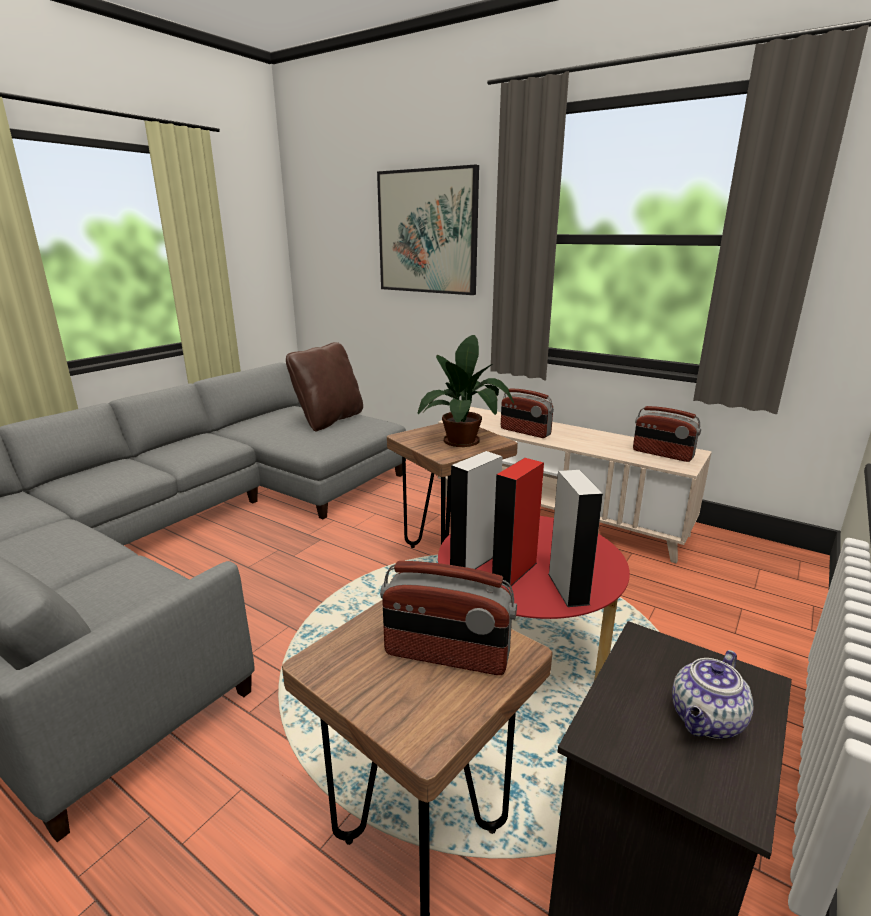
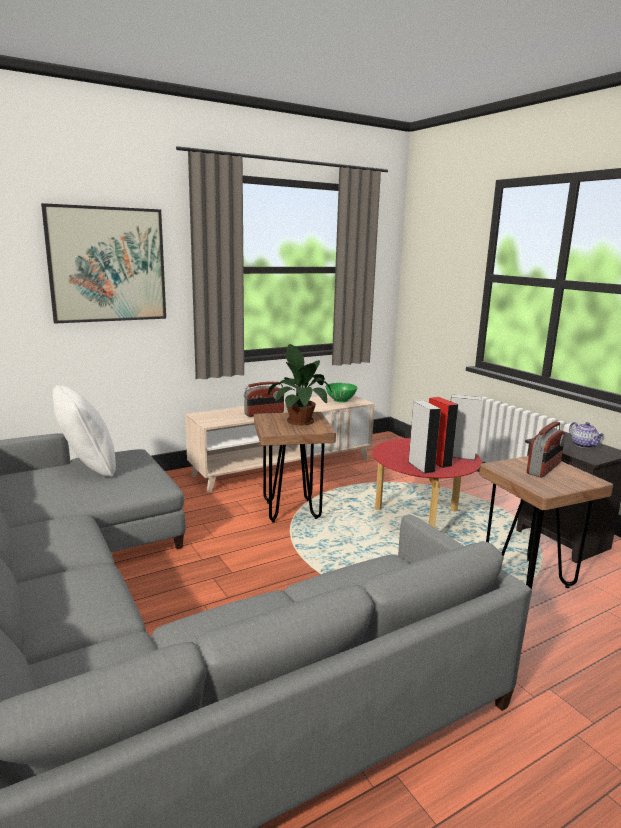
camera: 65 degrees left, 5 degrees down
brown pillow [286,342,363,432] -> white pillow [53,385,116,477]
radio [633,406,701,462] -> green bowl [326,383,357,402]

